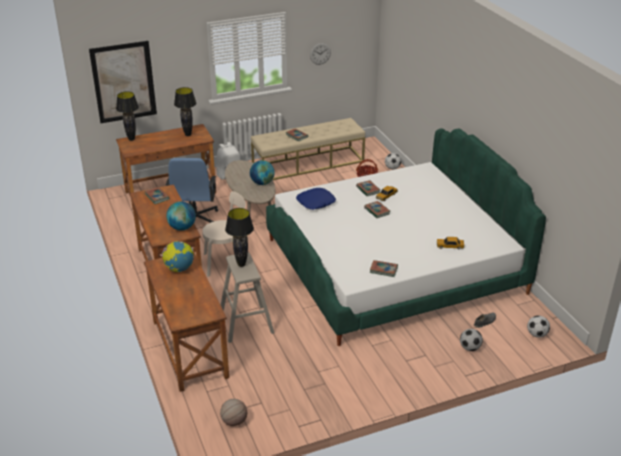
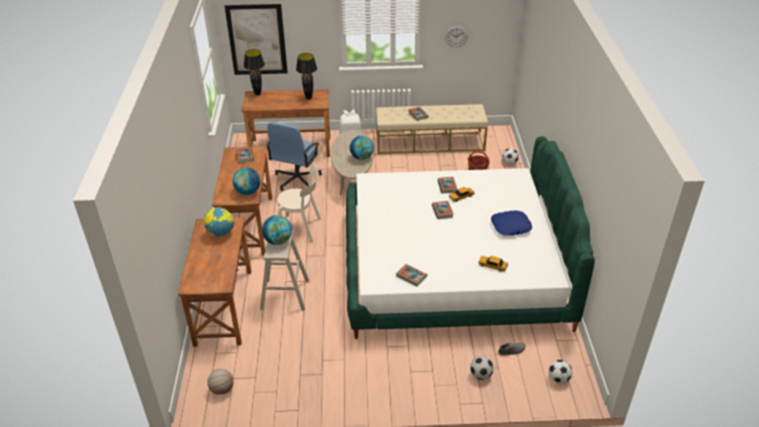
camera: 20 degrees right, 5 degrees up
black table lamp [225,208,254,267] -> globe [262,215,292,245]
blue pillow [296,188,336,210] -> blue pillow moved to [491,211,532,236]

